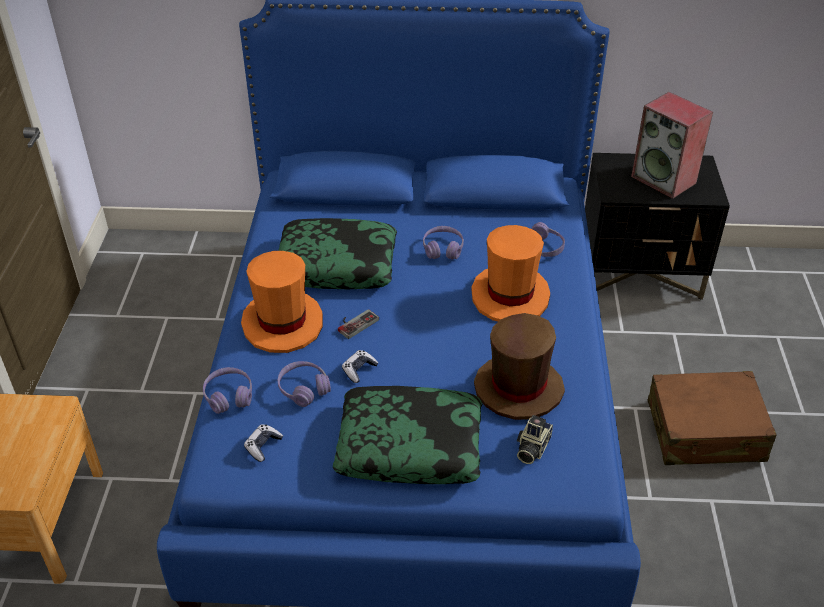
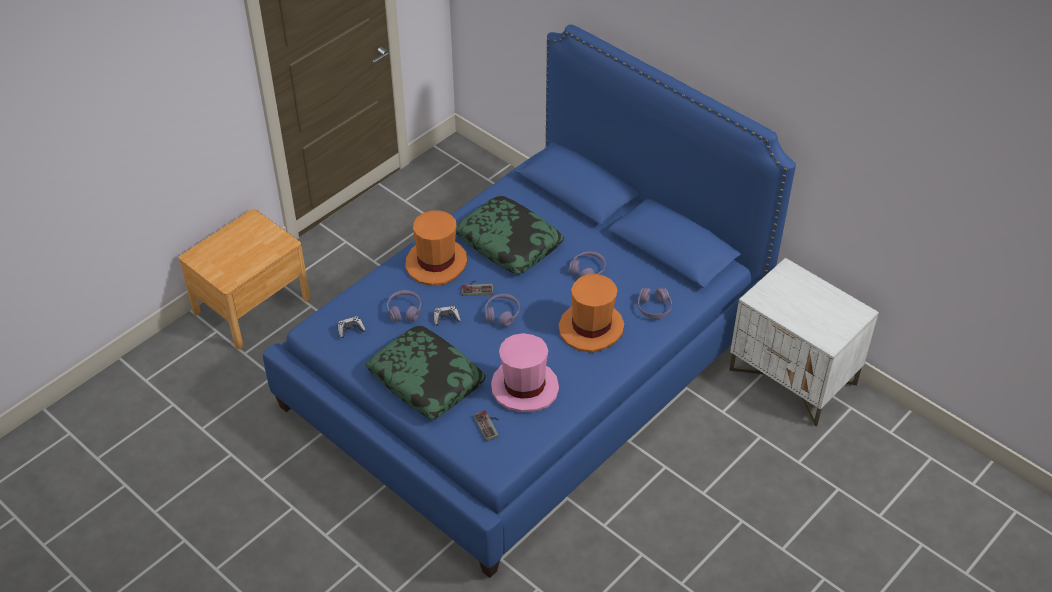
camera: 40 degrees right, 5 degrees up
purple headphones [203,367,252,414] -> purple headphones moved to [485,294,520,327]
brown hat [474,313,565,420] -> pink hat [491,333,559,412]
camera [517,415,553,464] -> game controller [473,410,499,441]
black nightstand [585,153,730,300] -> white nightstand [729,258,879,427]
speaker [631,92,713,199] -> none
brown suitcase [648,371,777,465] -> none

